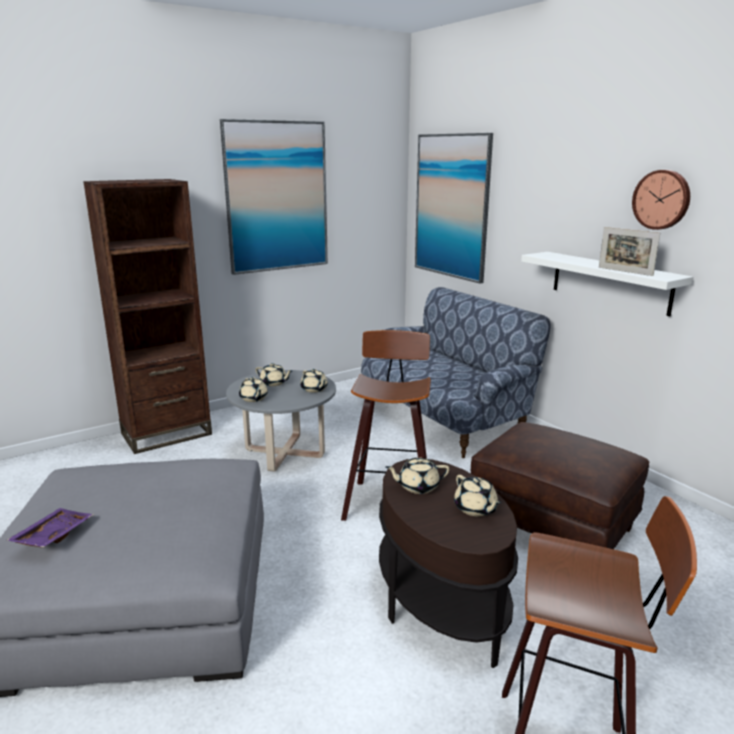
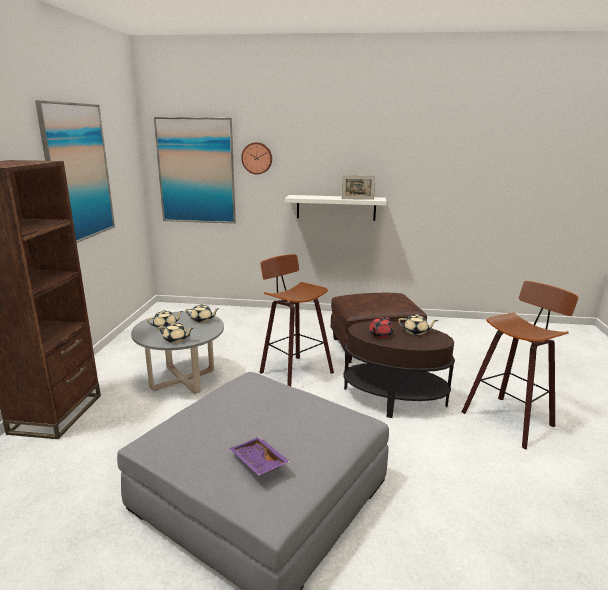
camera: 50 degrees left, 0 degrees up
sofa [361,287,551,458] -> none
beige teapot [386,457,450,494] -> red teapot [369,317,393,338]
wall clock [632,170,690,230] -> wall clock moved to [241,142,272,174]

